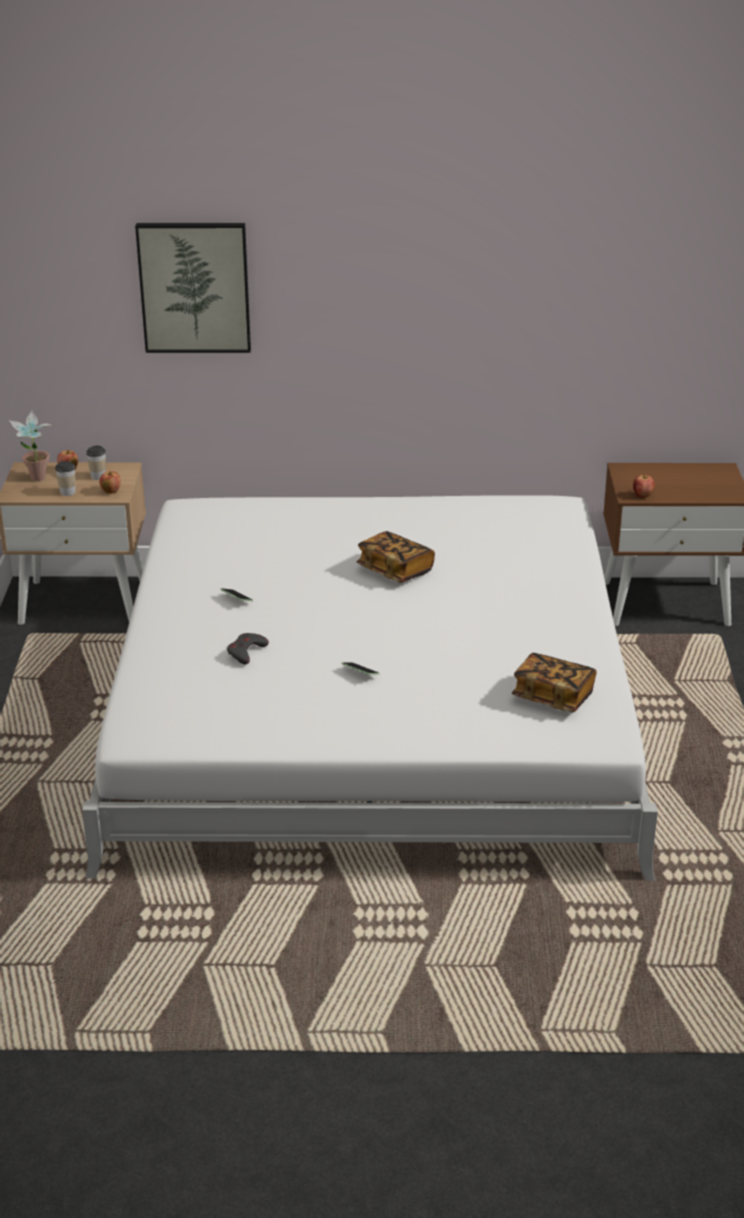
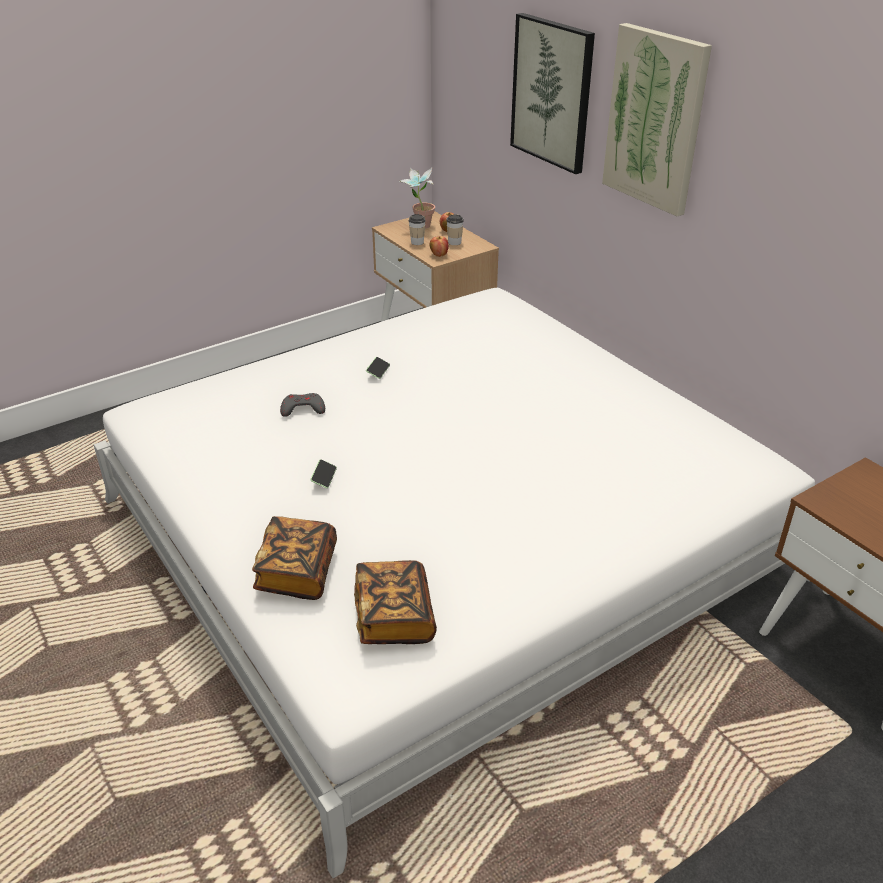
camera: 55 degrees right, 5 degrees up
book [356,531,435,583] -> book moved to [252,516,337,600]
apple [633,475,655,498] -> none
none -> picture [602,23,712,216]

